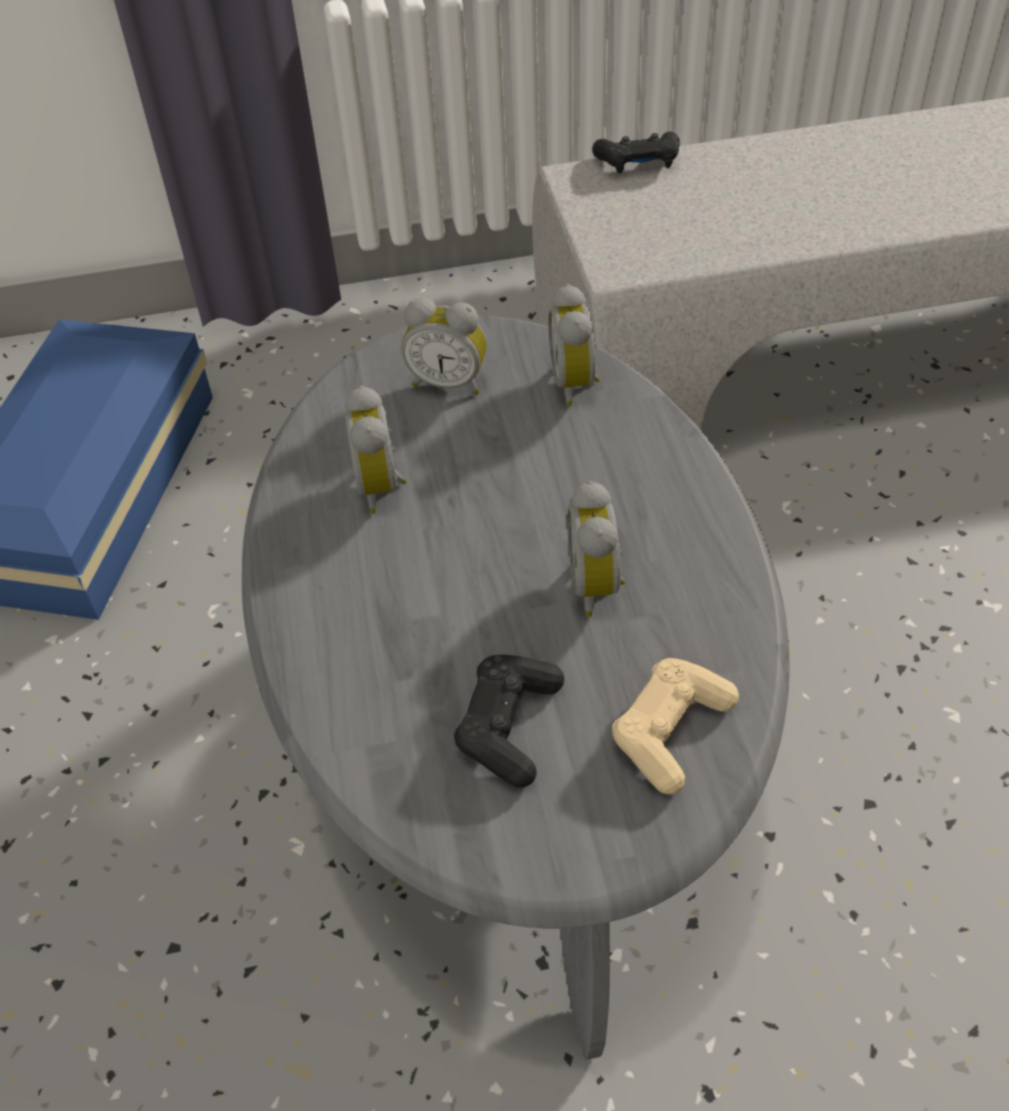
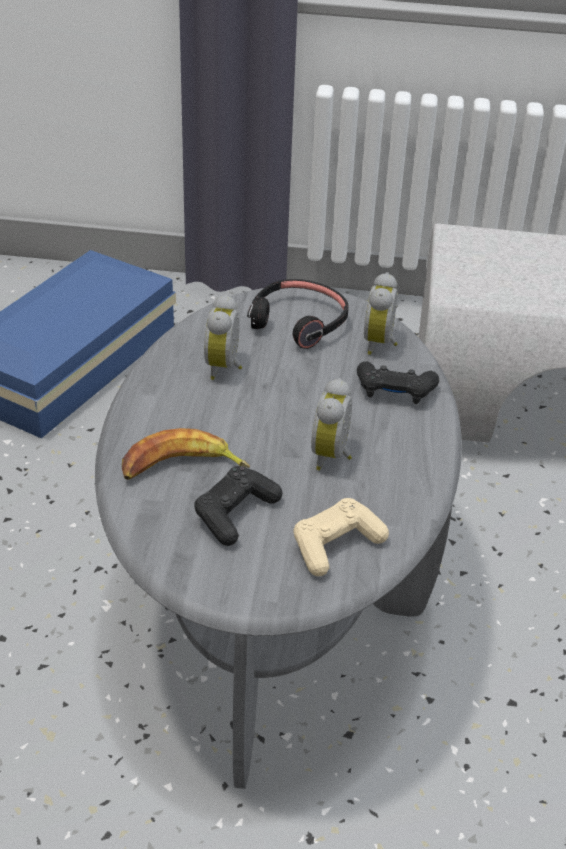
camera: 15 degrees right, 10 degrees down
alarm clock [402,298,487,395] -> black headphones [247,279,349,349]
black game controller [592,132,680,174] -> black game controller moved to [357,361,439,404]
none -> banana [122,428,250,480]

